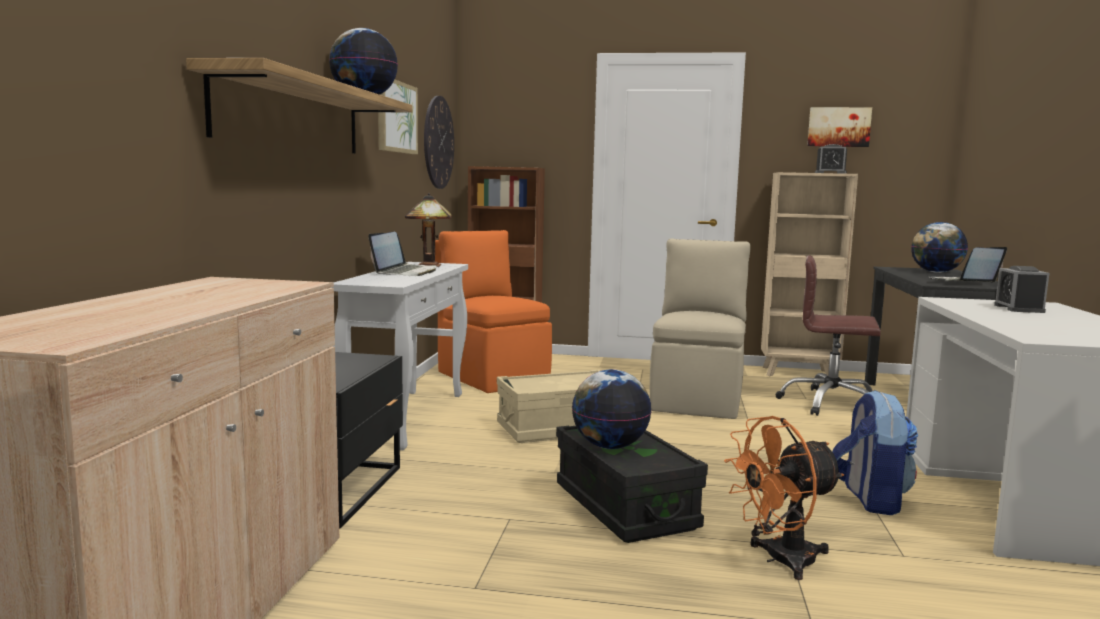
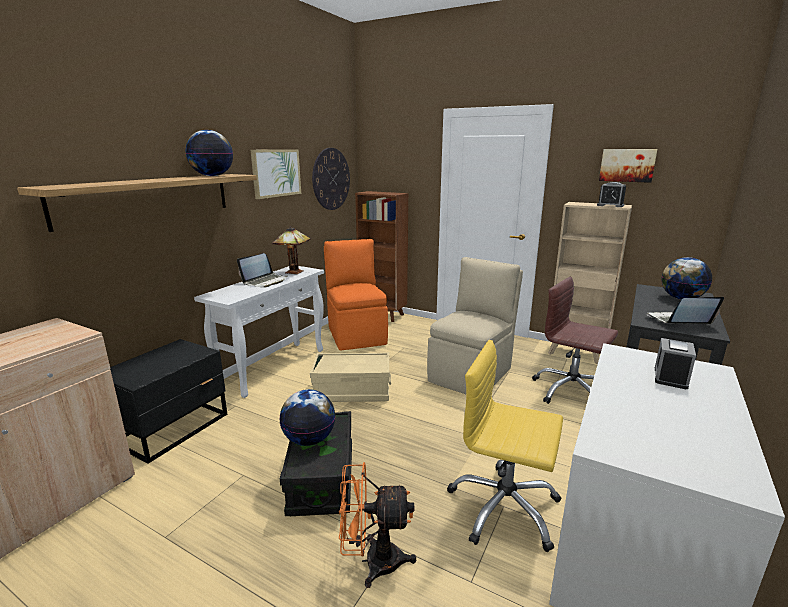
camera: 20 degrees right, 10 degrees up
backpack [832,390,918,515] -> yellow office chair [447,340,563,552]

